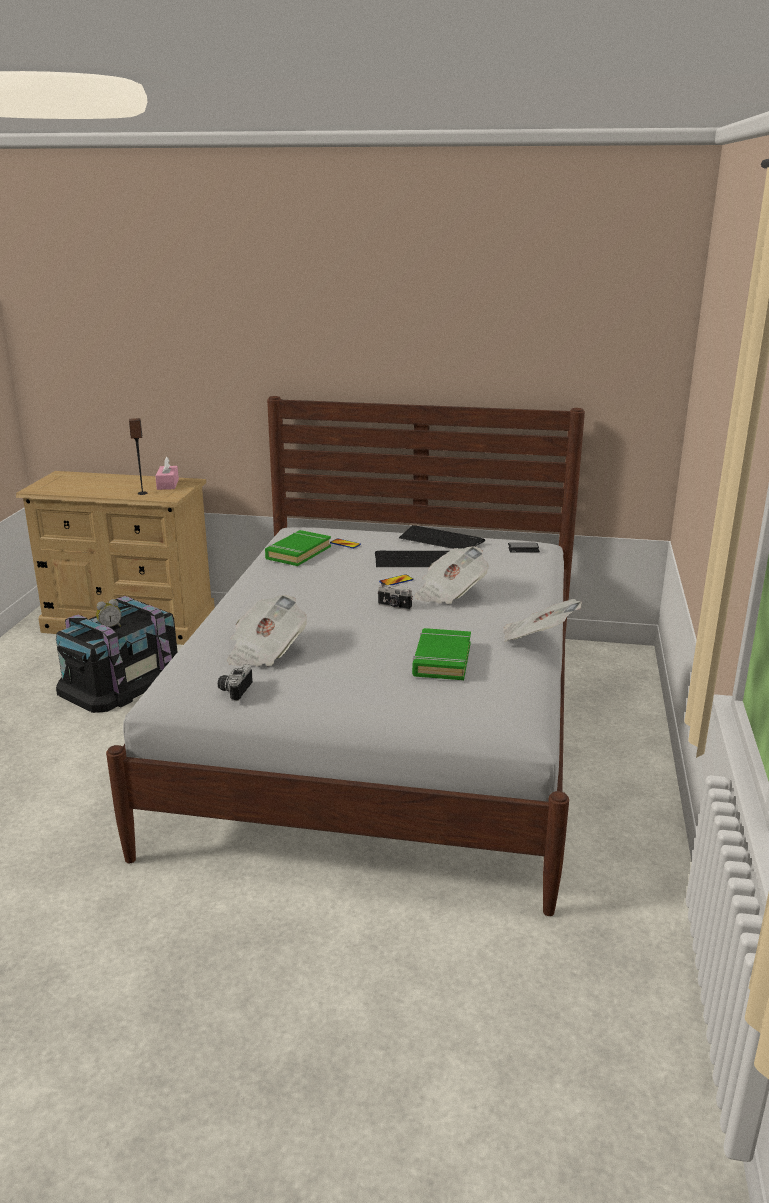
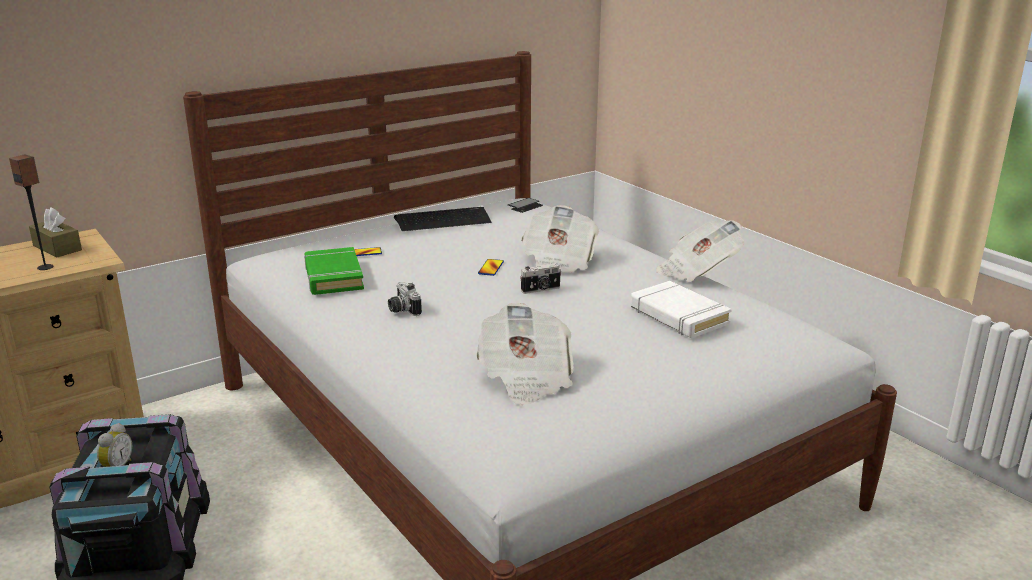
camera: 45 degrees left, 0 degrees up
pink tissue box [155,457,179,490] -> brown tissue box [29,207,82,258]
camera [218,664,253,701] -> camera moved to [388,282,422,316]
keyboard [375,551,449,567] -> none
green book [412,628,471,680] -> white book [631,281,732,338]

